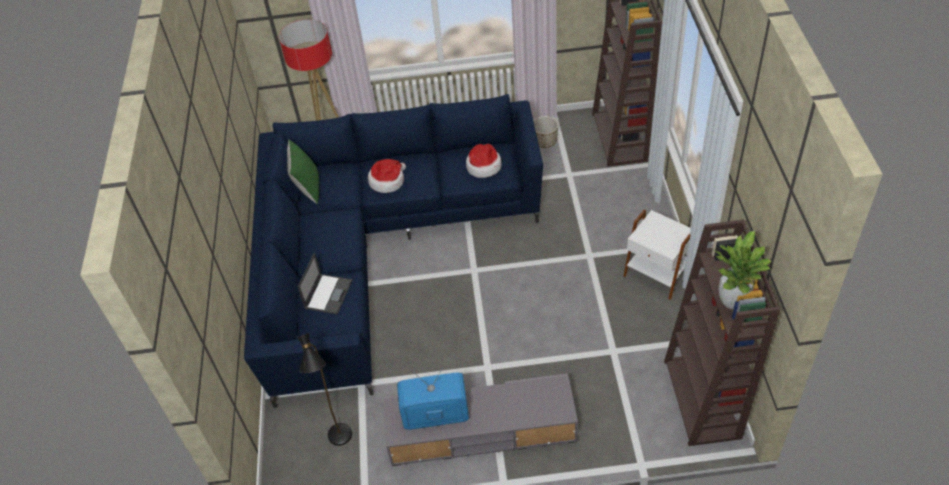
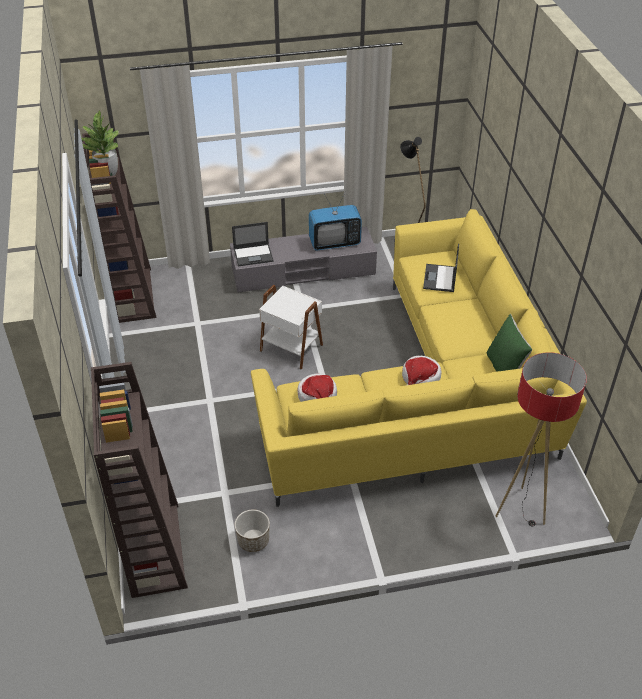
camera: 170 degrees right, 5 degrees down
blue sofa [244,94,543,408] -> yellow sofa [251,209,587,507]
white side table [623,210,691,300] -> white side table moved to [259,285,323,370]
none -> laptop [232,222,274,266]

